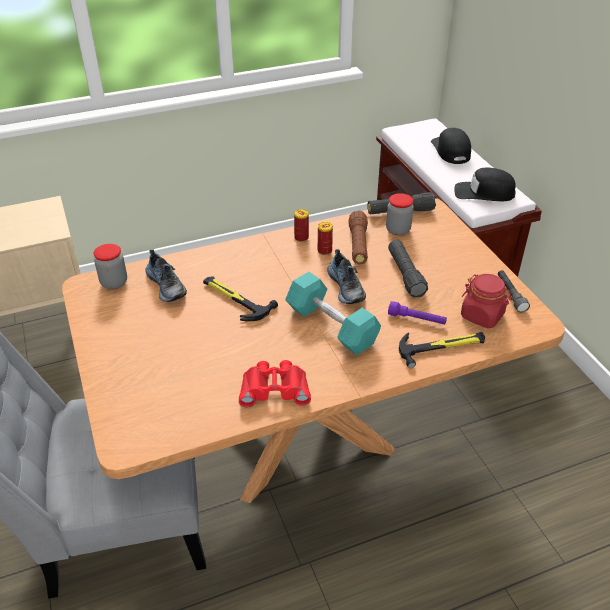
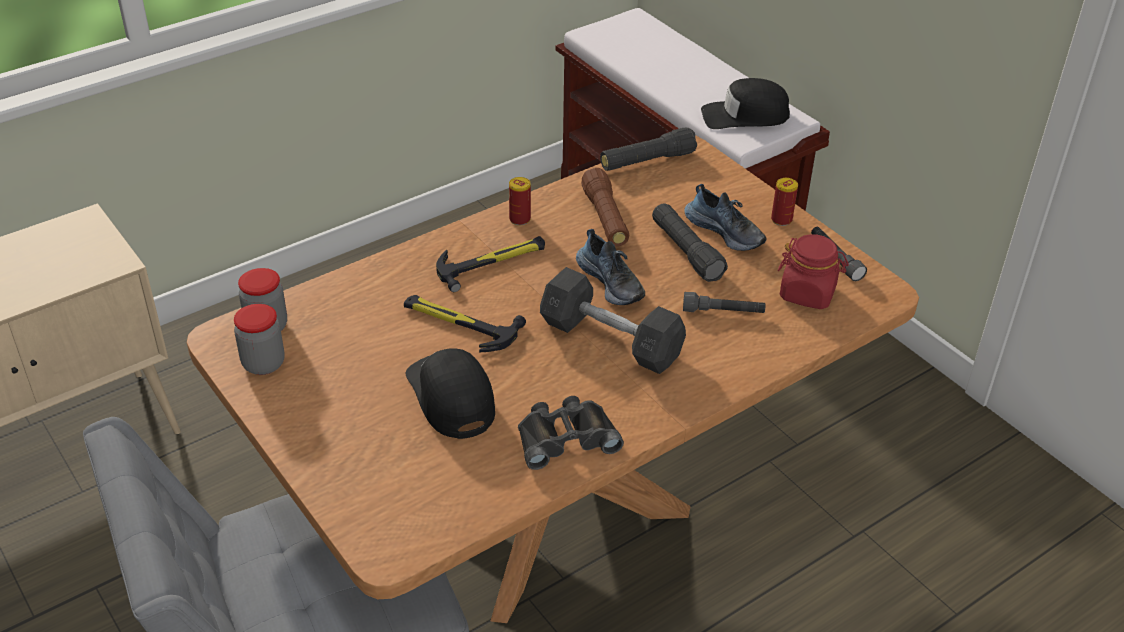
camera: 15 degrees left, 0 degrees up
shoe [145,249,187,302] -> shoe moved to [684,184,766,251]
red binoculars [239,360,311,408] -> black binoculars [518,396,624,470]
turquoise dumbbell [285,272,381,355] -> grey dumbbell [540,267,686,374]
can [318,222,333,255] -> can moved to [771,178,798,226]
jar [386,193,414,236] -> jar moved to [234,304,285,375]
purple flashlight [388,301,447,324] -> grey flashlight [683,292,765,313]
hammer [399,332,485,368] -> hammer moved to [436,236,545,292]
black cap [431,128,471,164] -> black cap moved to [406,348,495,439]

